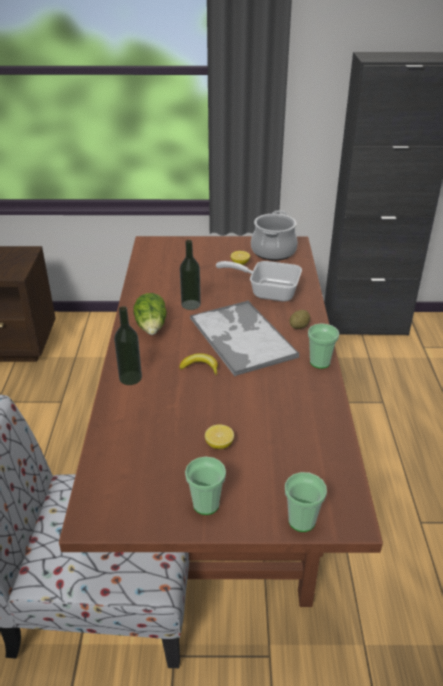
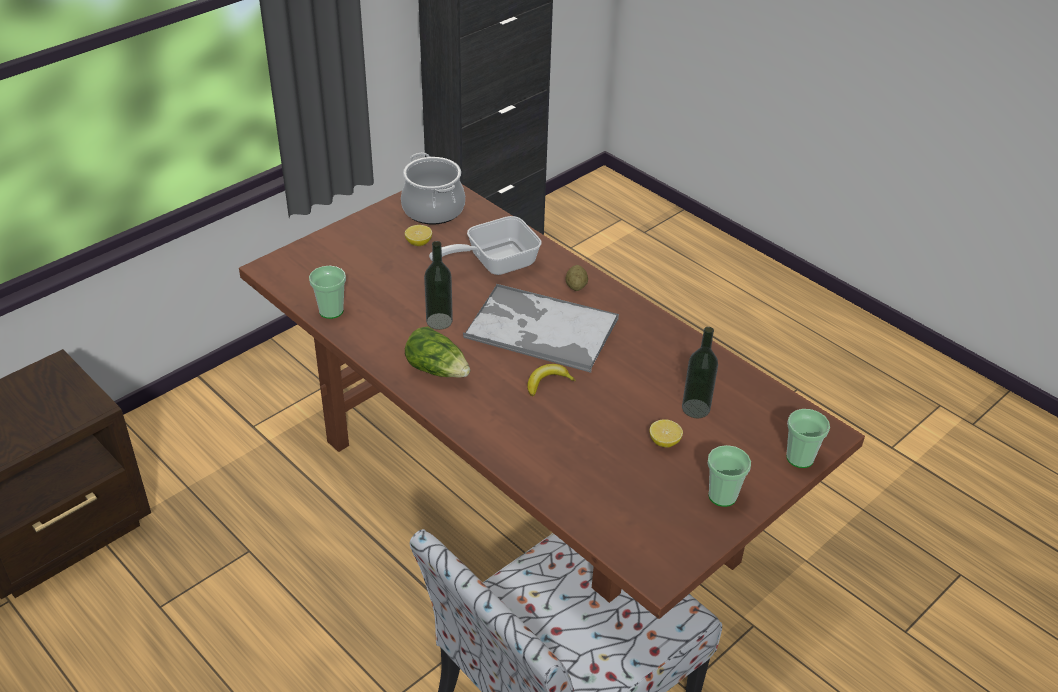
camera: 45 degrees left, 5 degrees up
bottle [114,306,142,385] -> bottle moved to [682,327,718,418]
cup [308,324,339,369] -> cup moved to [309,266,346,319]

